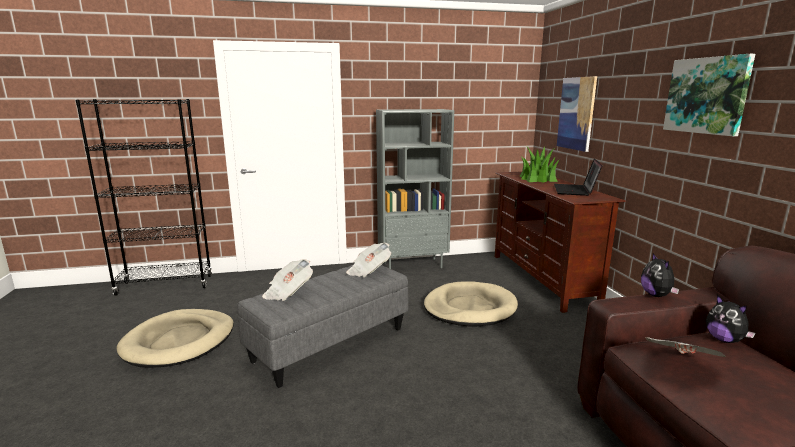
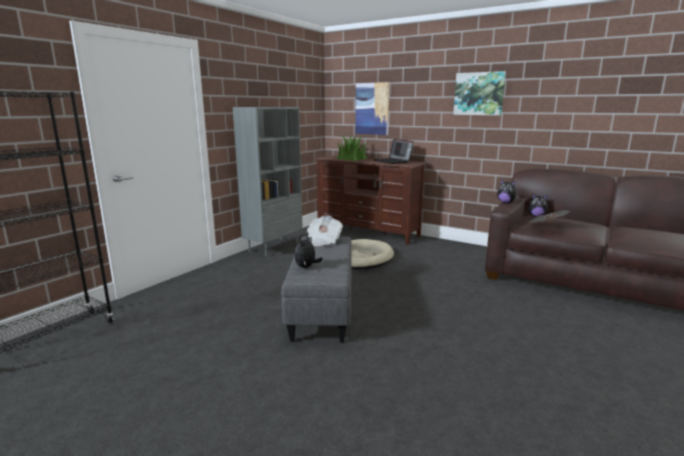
camera: 45 degrees left, 0 degrees up
beige dog bed [116,309,234,368] -> none
newspaper [262,259,313,301] -> plush toy [295,235,323,268]

